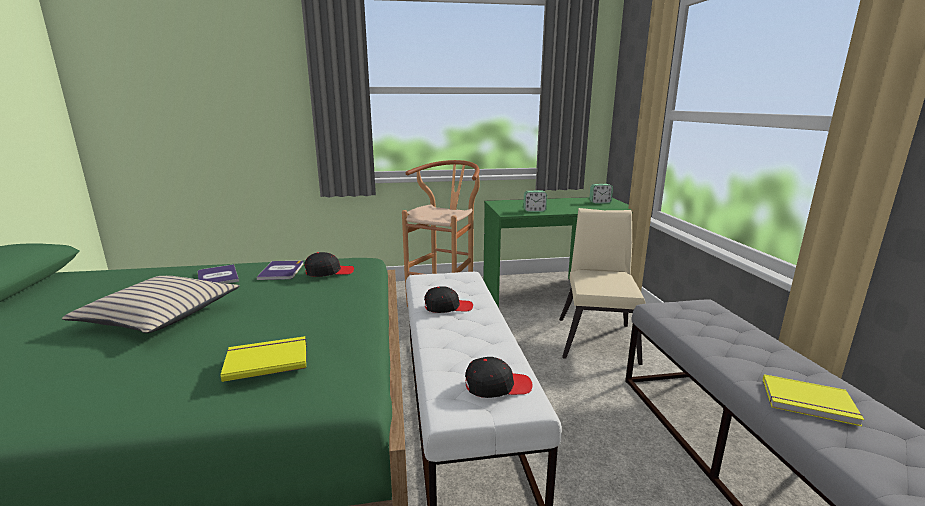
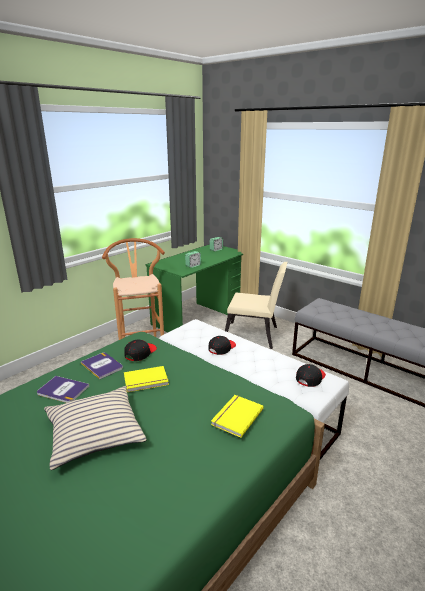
camera: 40 degrees left, 5 degrees up
beige chair [559,208,646,365] -> beige chair turned 135 degrees clockwise [225,262,287,349]
yellow book [763,374,864,426] -> yellow book moved to [124,366,169,392]

